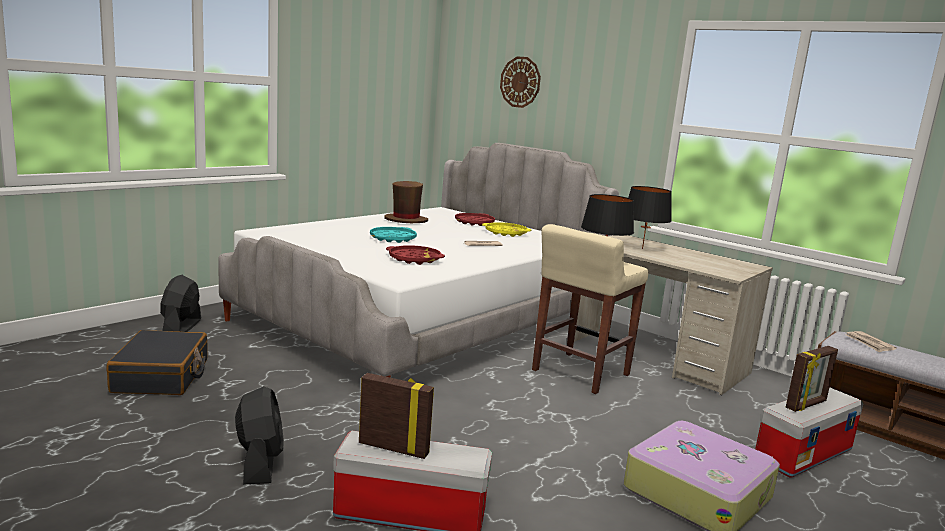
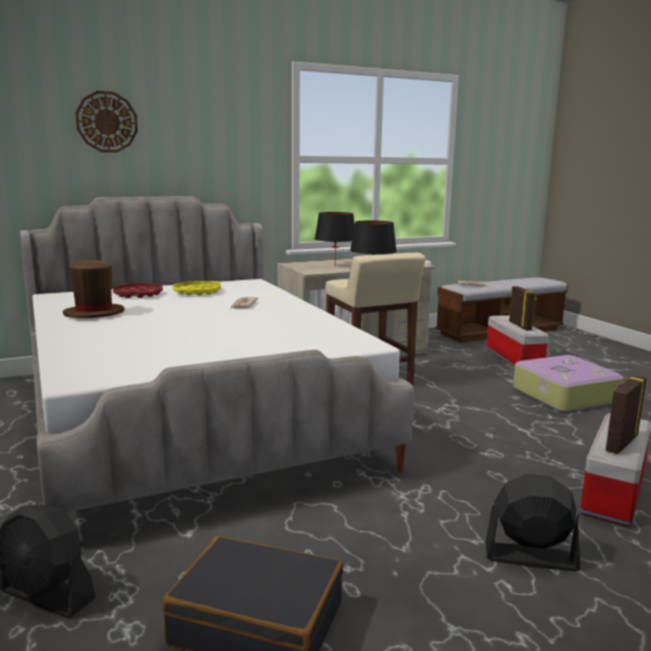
camera: 65 degrees left, 0 degrees up
turquoise tray [370,227,417,243] -> none
red tray [386,245,445,265] -> none

